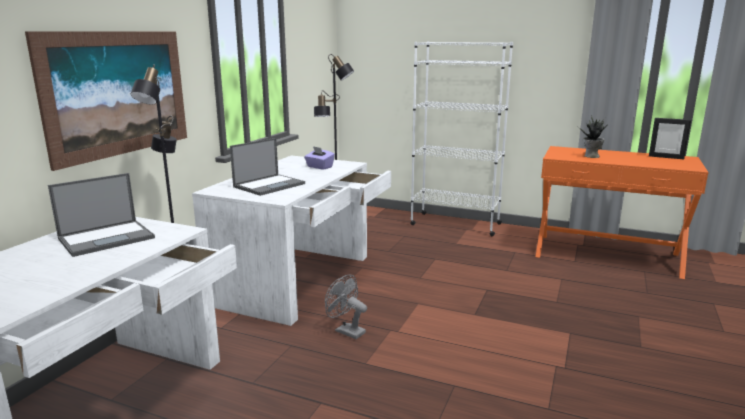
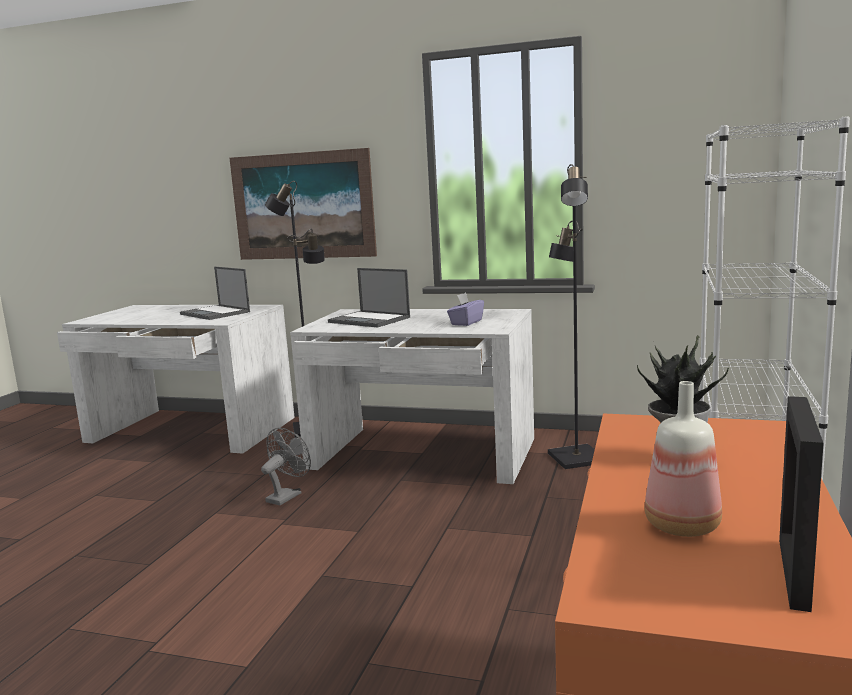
camera: 85 degrees right, 5 degrees down
none -> bottle [645,381,722,537]

